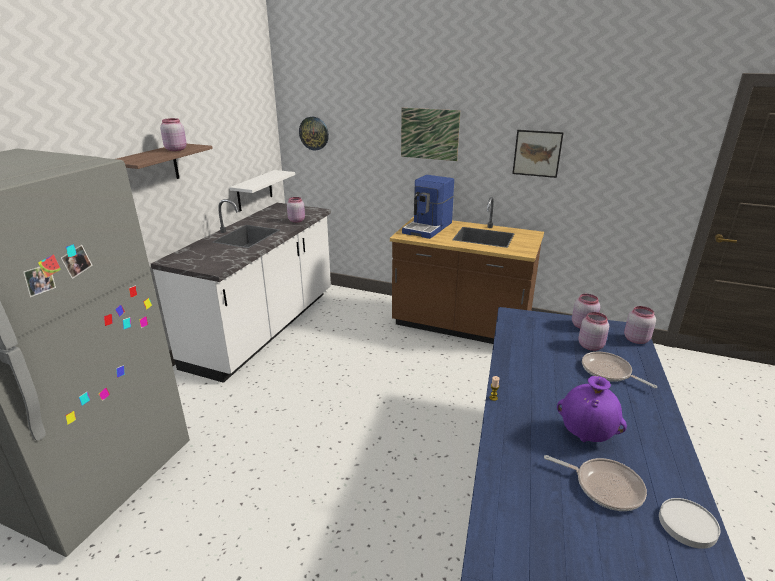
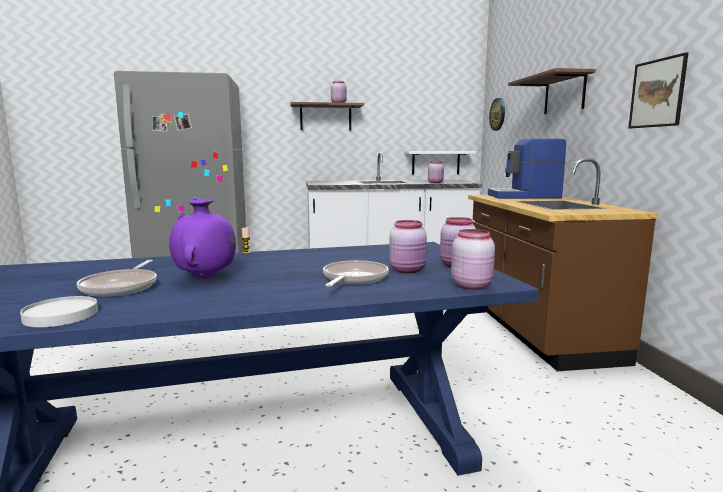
camera: 60 degrees right, 15 degrees down
picture [401,108,460,161] -> shelf [508,68,596,114]

